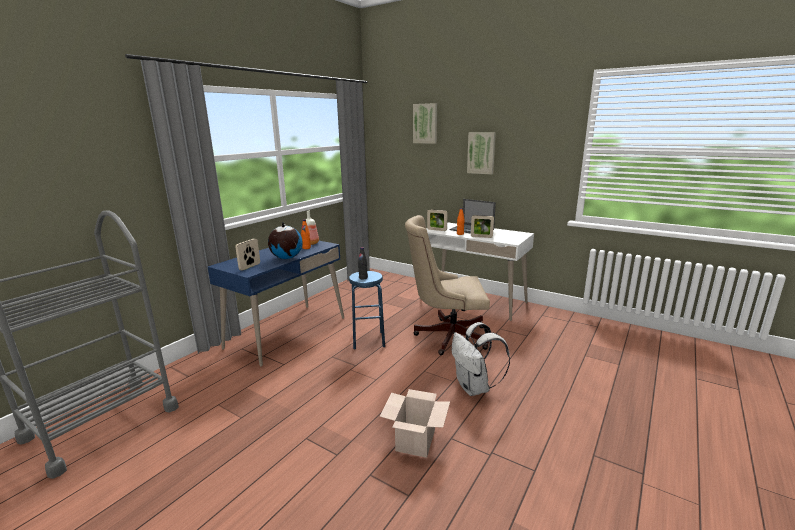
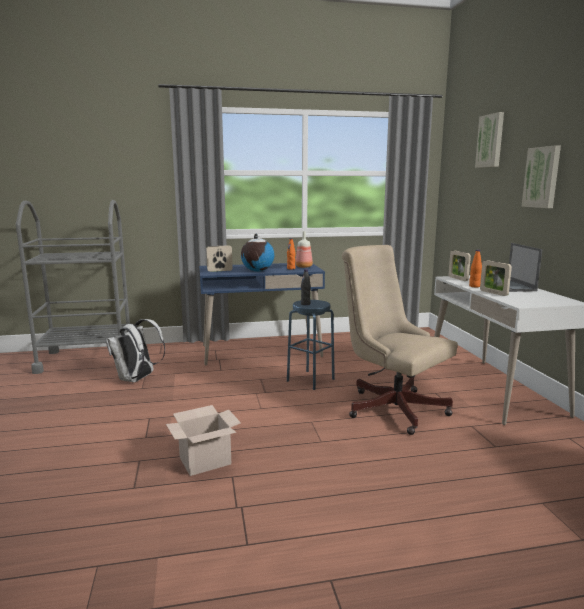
camera: 45 degrees right, 5 degrees down
white backpack [452,322,510,396] -> white backpack moved to [106,319,165,383]

